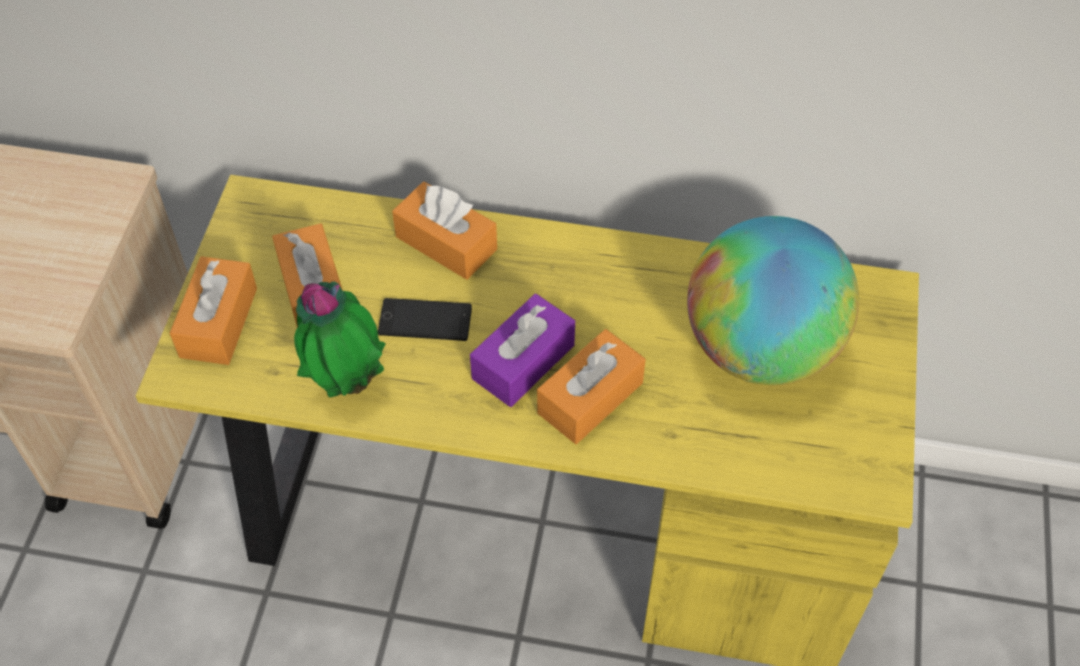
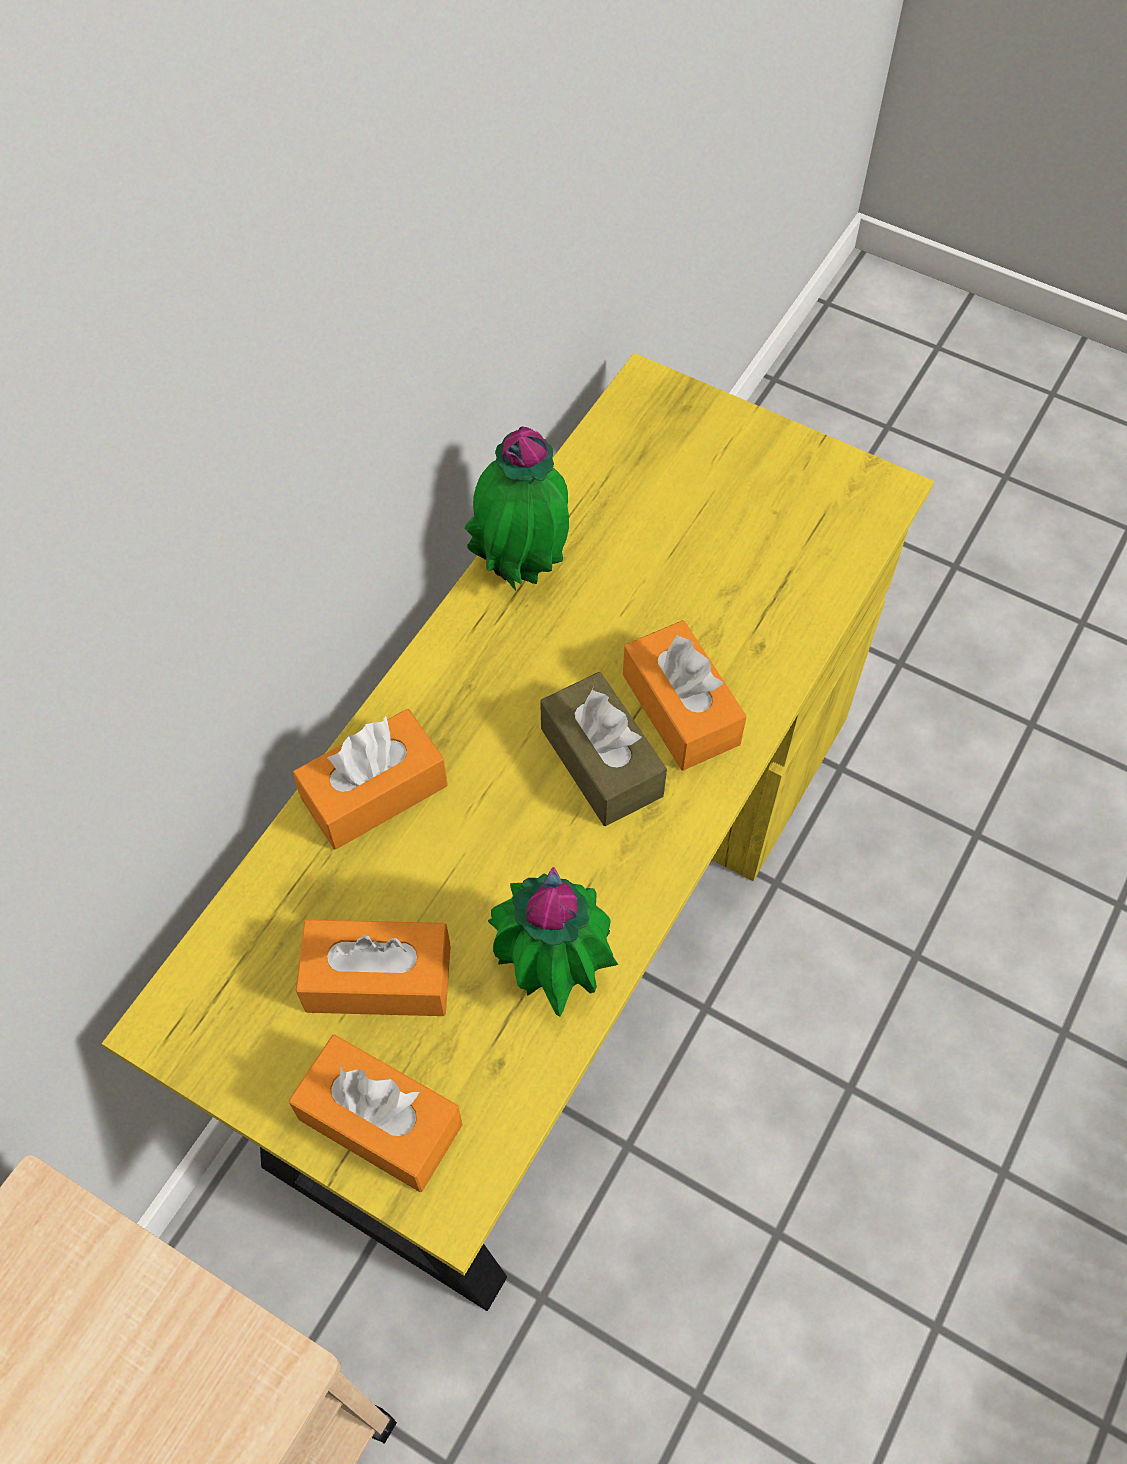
camera: 70 degrees left, 5 degrees up
phone [378,298,472,341] -> none
purple tissue box [470,294,575,407] -> brown tissue box [540,672,667,826]
globe [687,216,859,385] -> none
none -> potted plant [465,426,569,591]

